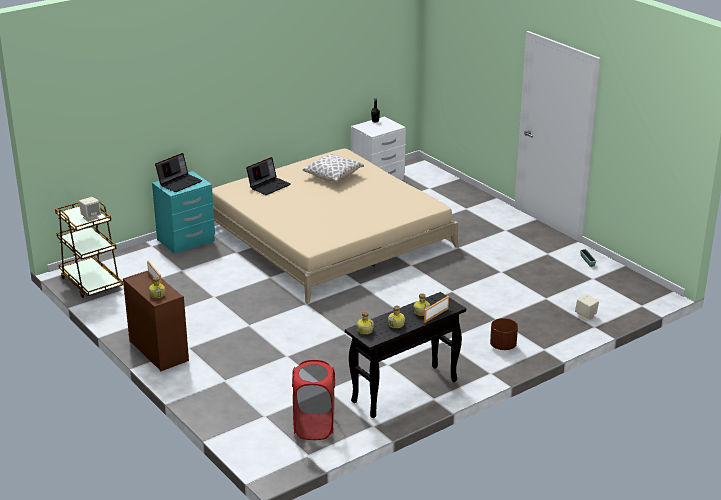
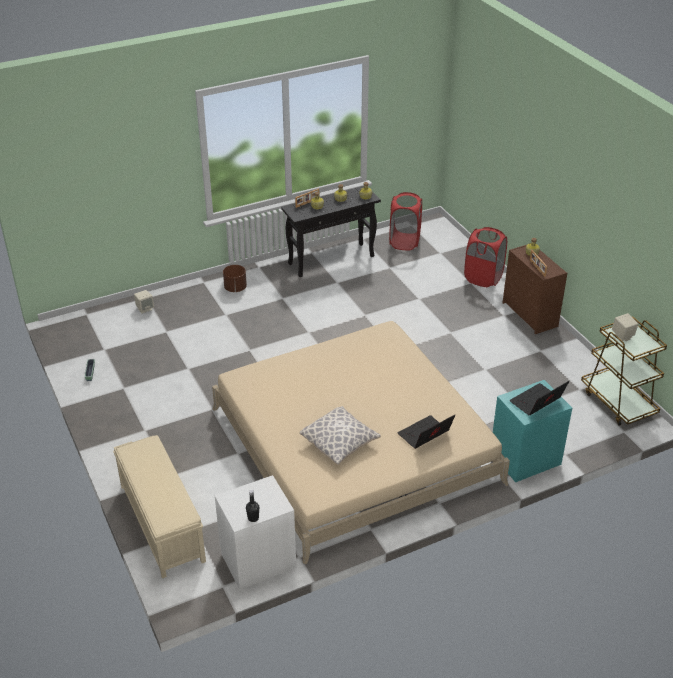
camera: 170 degrees left, 10 degrees up
none -> beige bench [113,435,206,578]
none -> red laundry basket [464,227,507,287]

